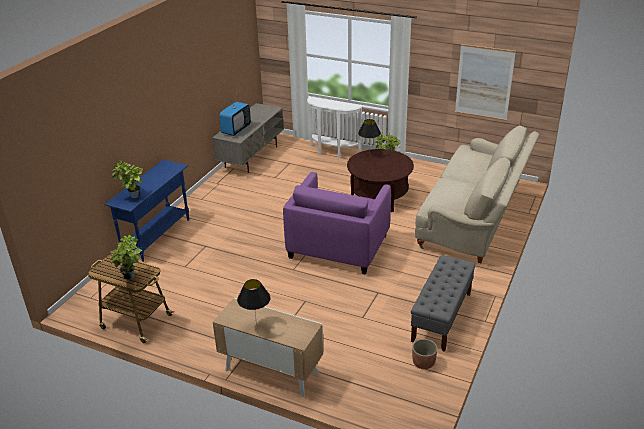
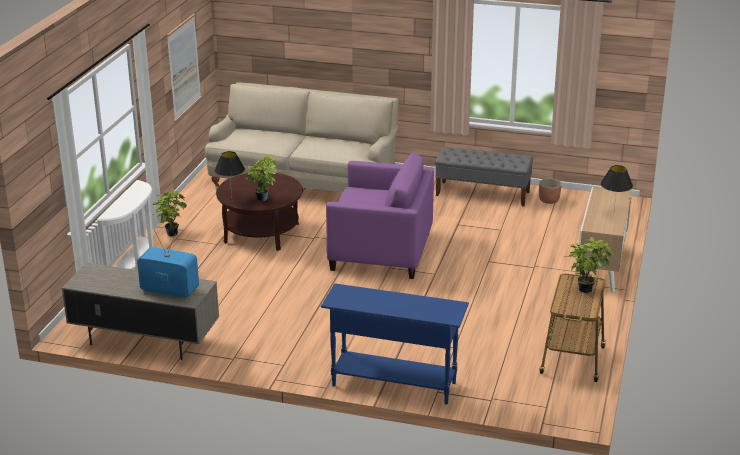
camera: 100 degrees left, 5 degrees down
potted plant [110,160,143,198] -> potted plant moved to [246,156,277,201]

